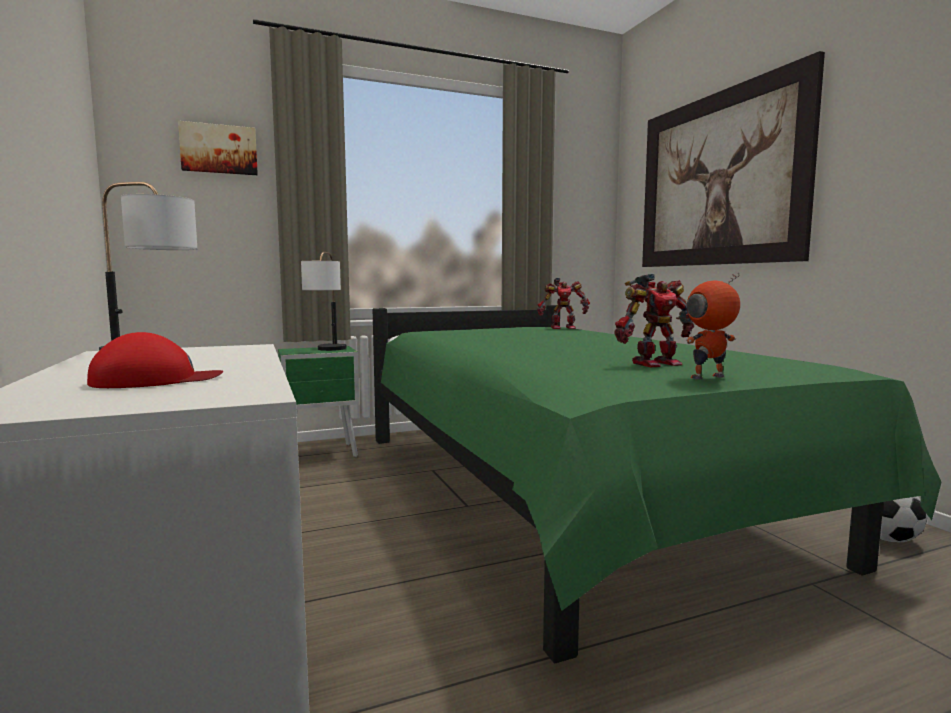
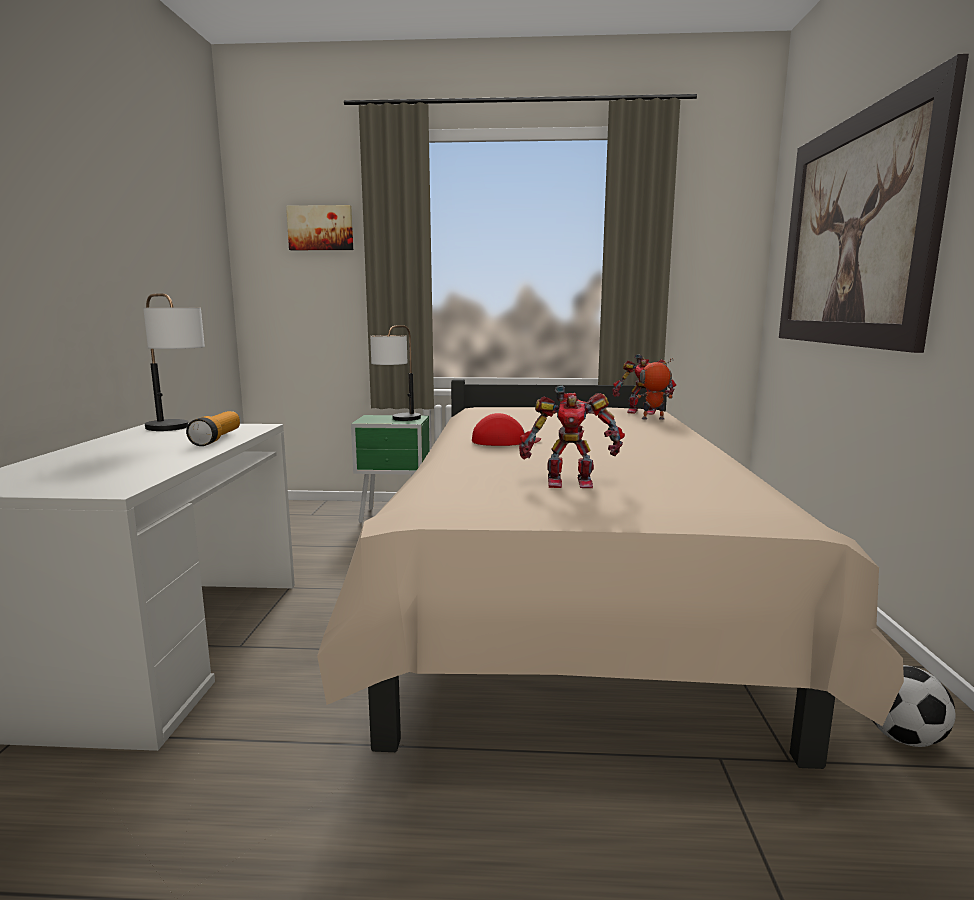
camera: 25 degrees right, 5 degrees up
red cap [87,332,223,388] -> red cap moved to [472,413,541,446]
green bed [373,305,941,664] -> beige bed [317,379,904,769]
toy robot [686,273,740,379] -> toy robot moved to [637,358,673,420]
none -> flashlight [186,411,240,446]

